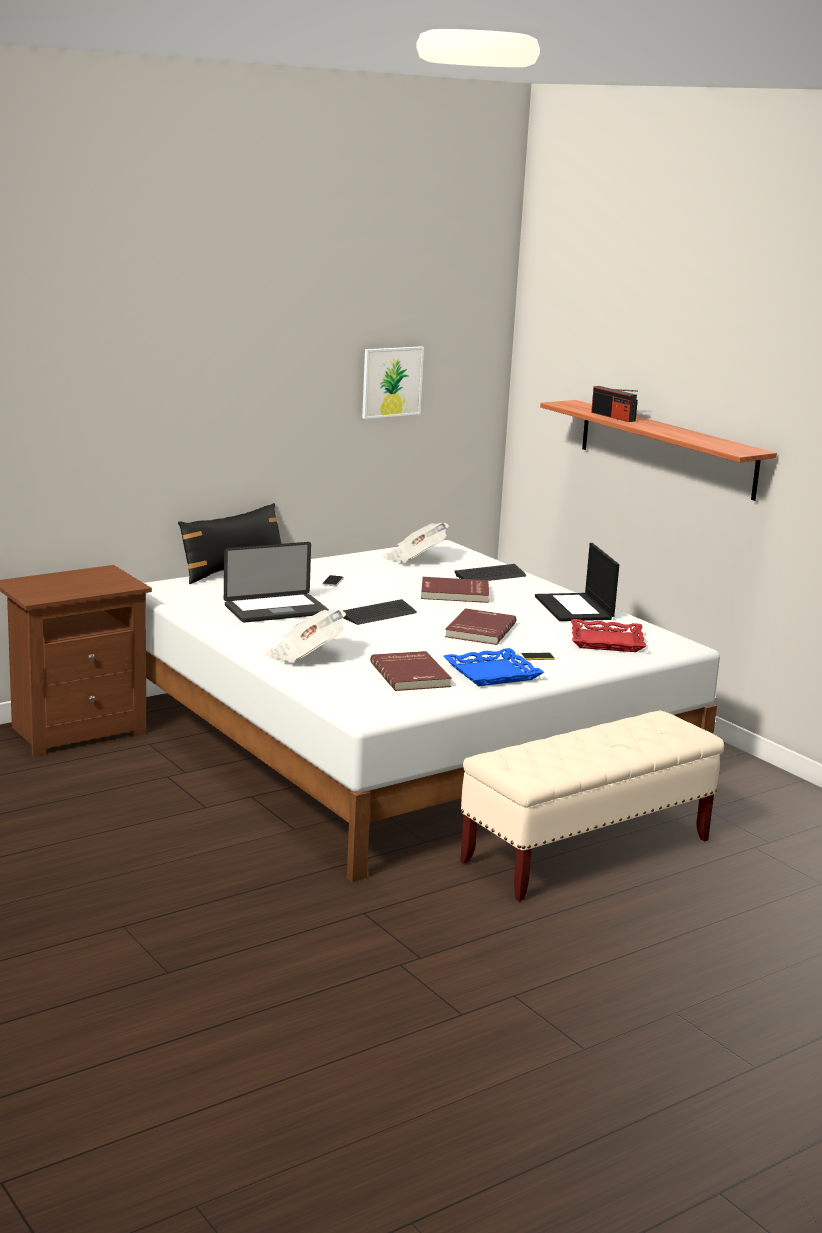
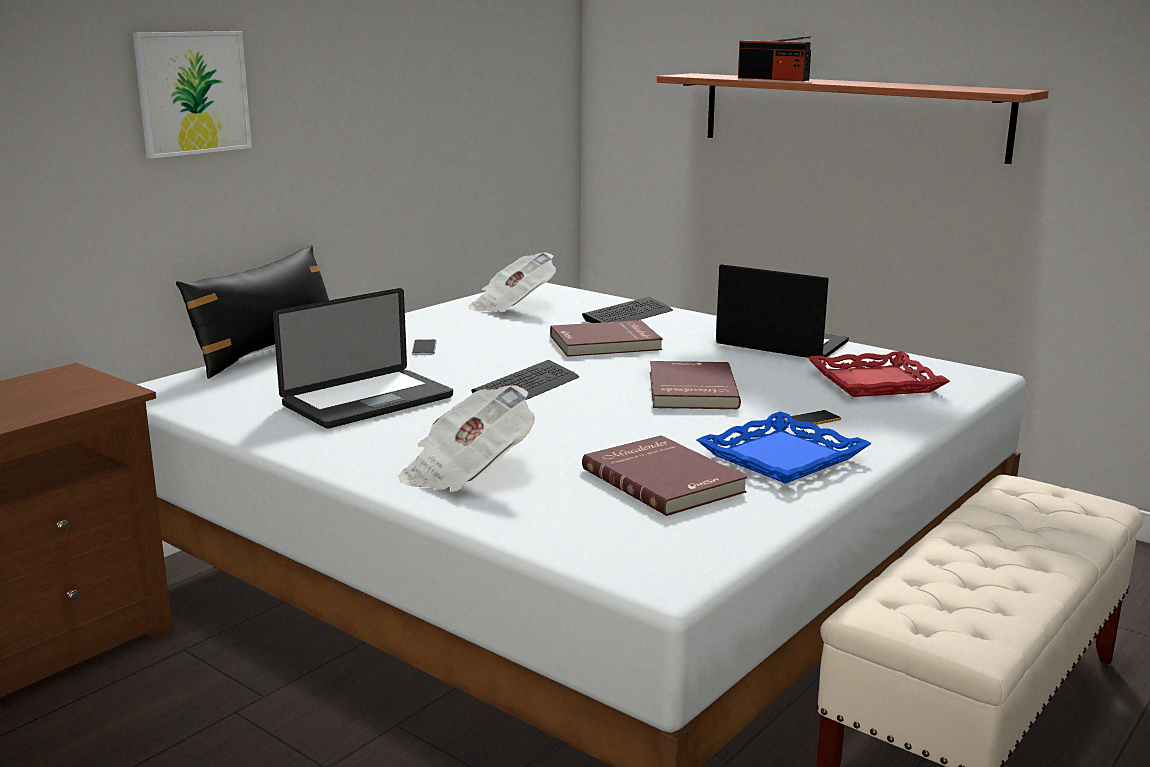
camera: 15 degrees left, 0 degrees up
picture [362,346,424,419] -> picture moved to [133,31,252,159]
laptop [535,543,619,621] -> laptop turned 150 degrees clockwise [716,264,849,358]

